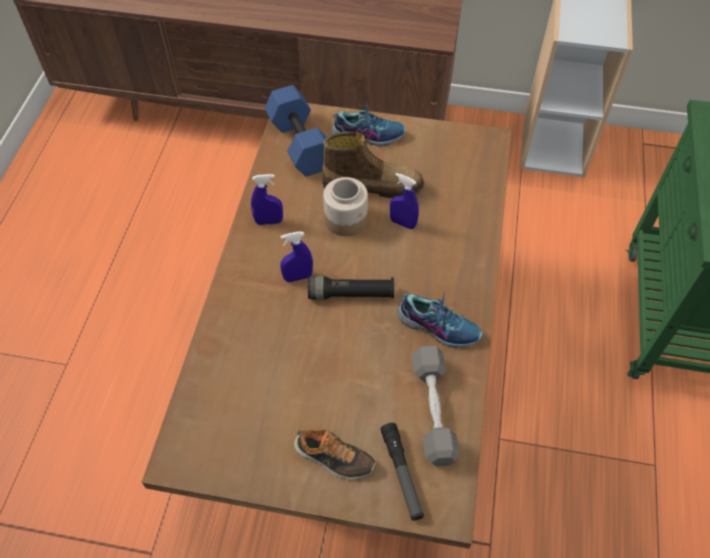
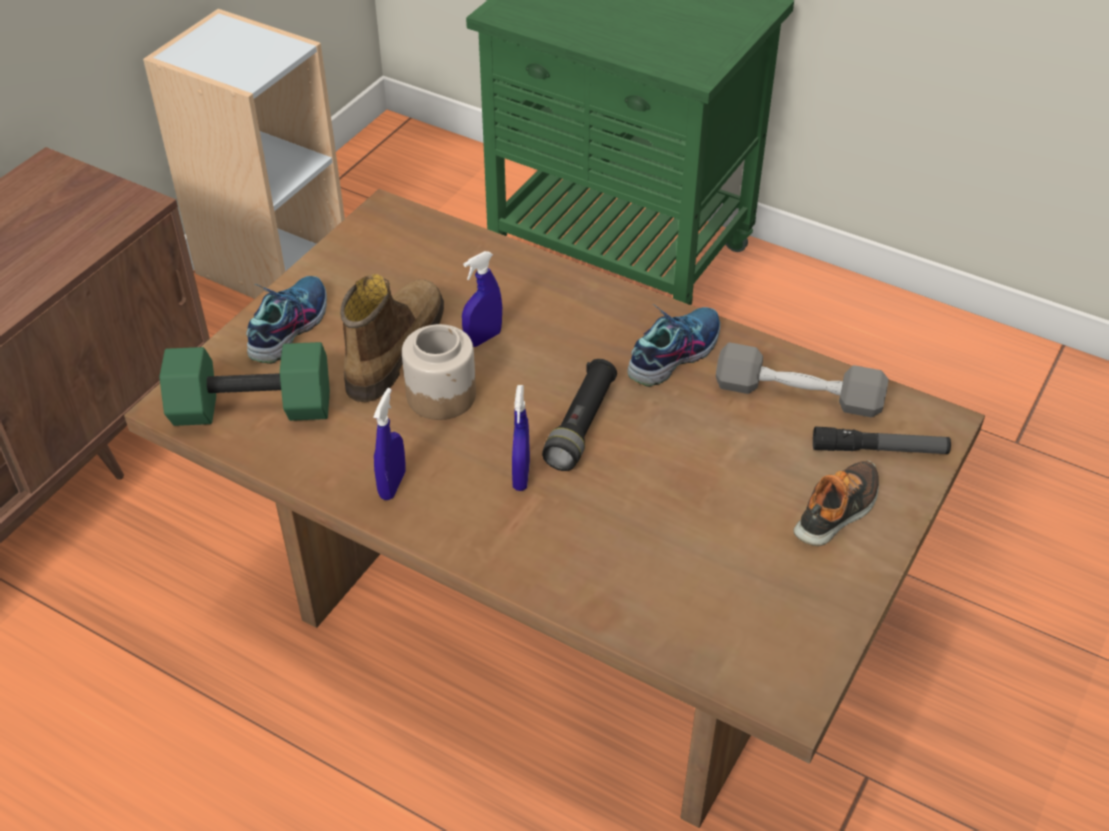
camera: 70 degrees left, 10 degrees down
blue dumbbell [265,85,327,177] -> green dumbbell [159,342,330,426]

